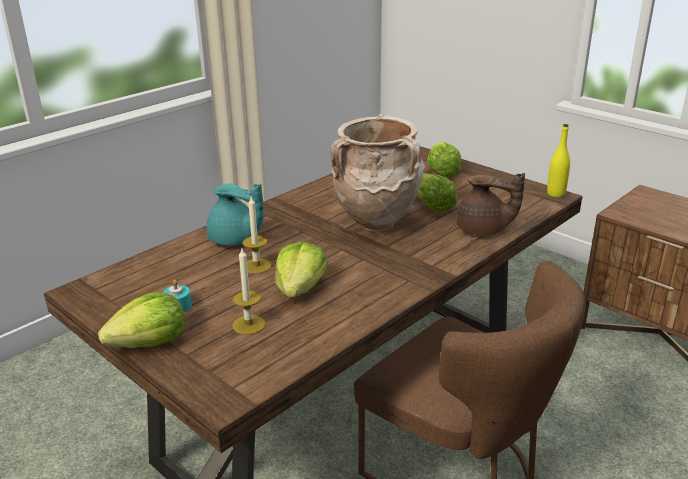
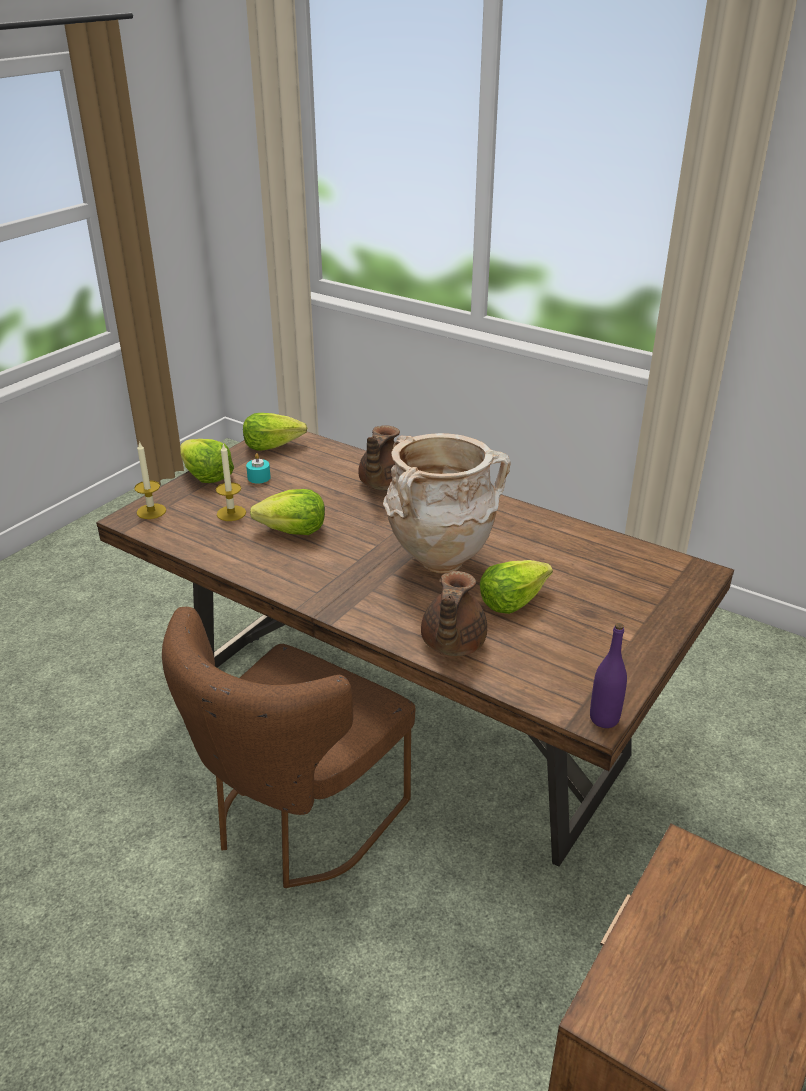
camera: 80 degrees right, 5 degrees up
turquoise teapot [207,184,264,246] -> brown teapot [359,425,400,490]
candle [242,197,271,274] -> candle moved to [134,441,166,519]
lettuce [427,142,461,177] -> lettuce moved to [243,413,307,451]
yellow bottle [547,124,570,197] -> purple bottle [590,623,627,728]

